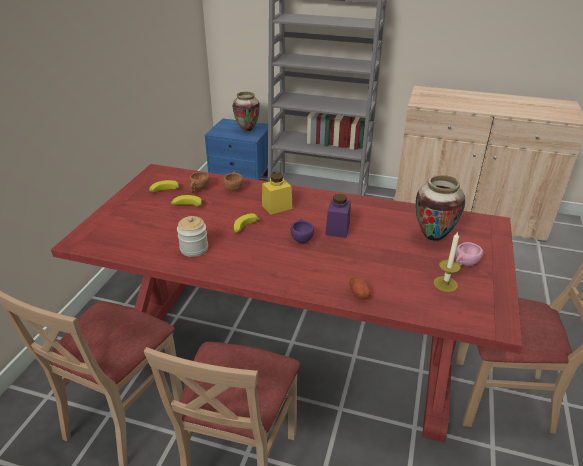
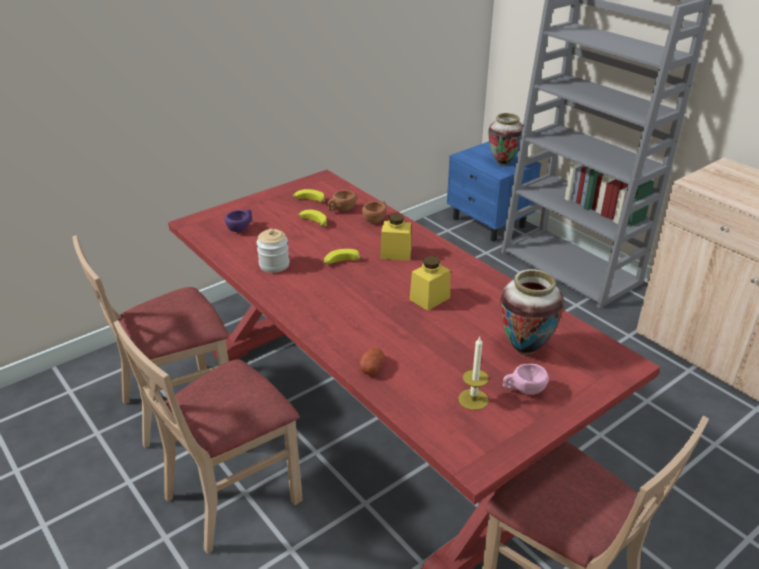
camera: 35 degrees right, 0 degrees up
purple cup [291,218,314,243] -> purple cup moved to [225,209,252,232]
purple jar [325,194,351,238] -> yellow jar [409,256,450,311]

